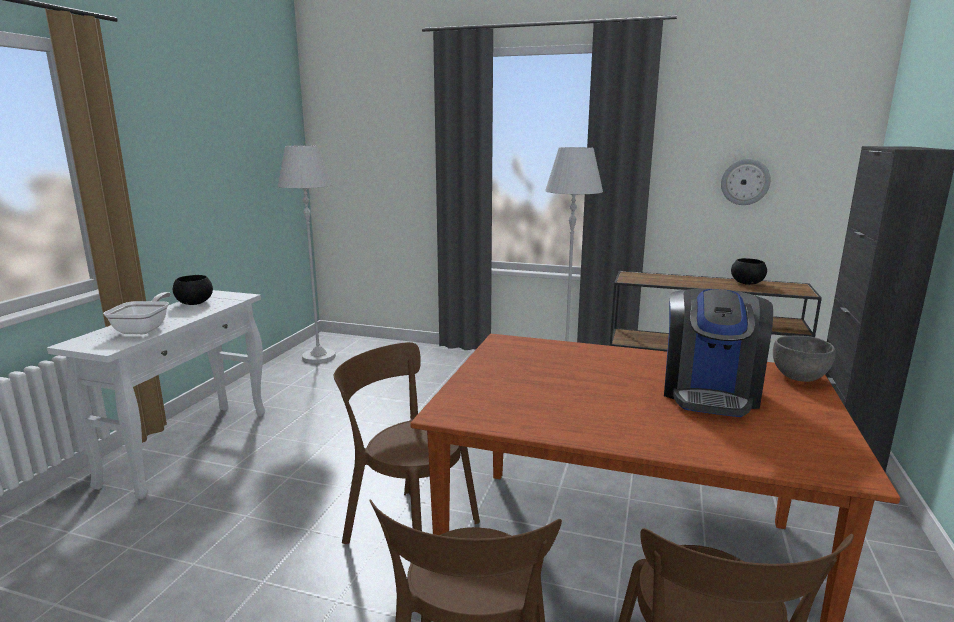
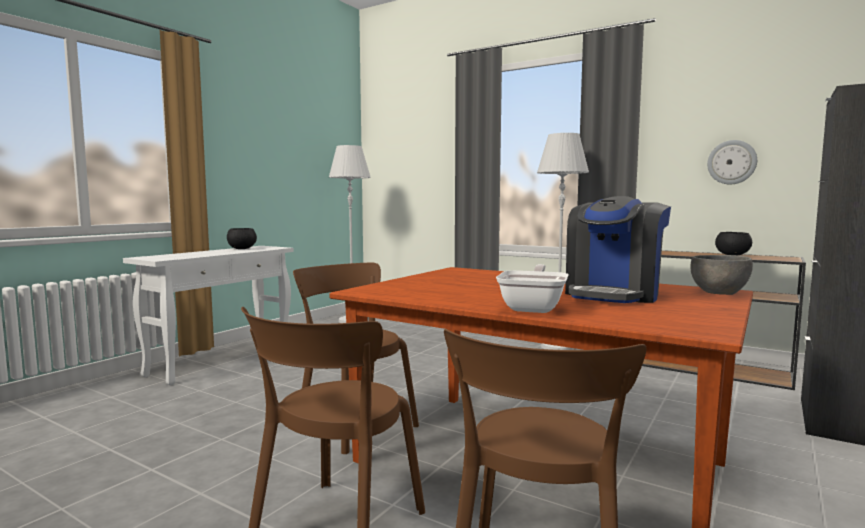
camera: 15 degrees right, 10 degrees down
frying pan [103,292,171,334] -> frying pan moved to [496,264,569,313]

